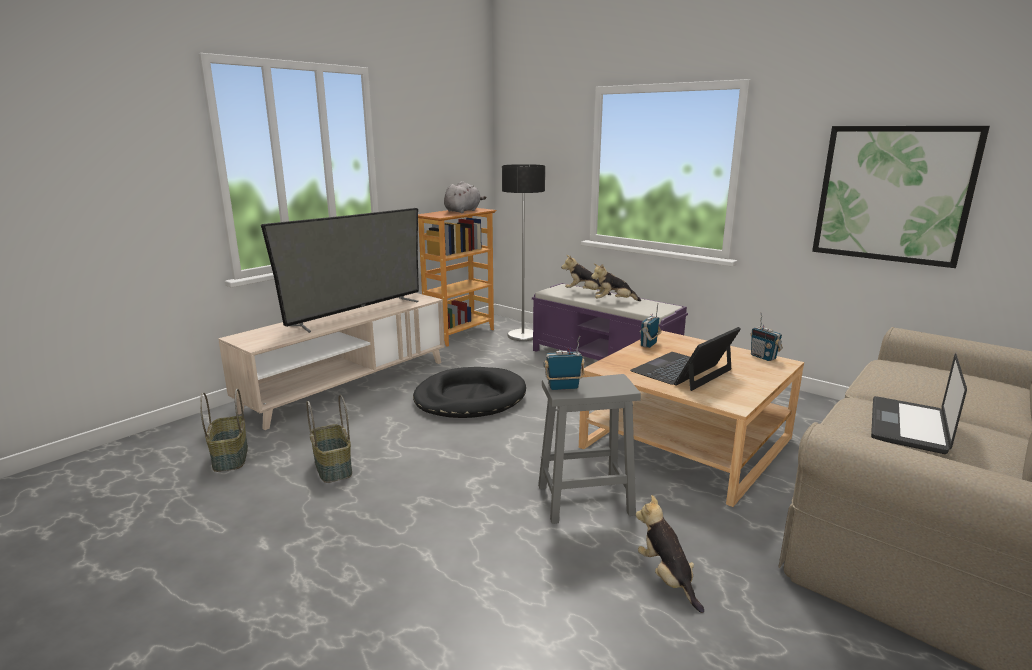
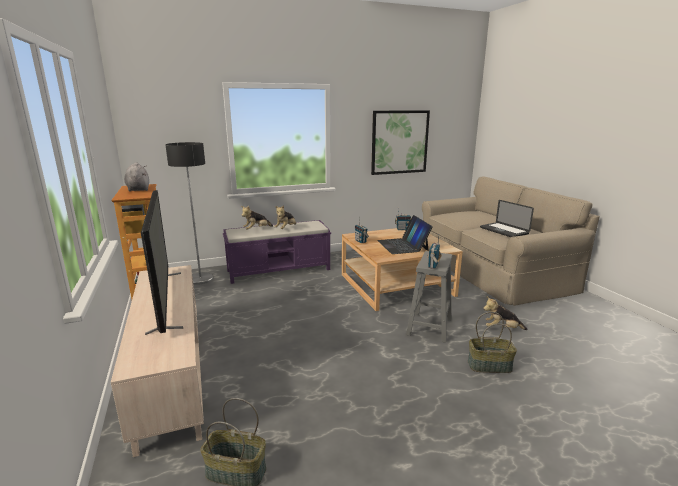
camera: 60 degrees left, 0 degrees up
basket [306,395,352,483] -> basket moved to [468,312,517,373]
black dog bed [413,367,526,418] -> none

